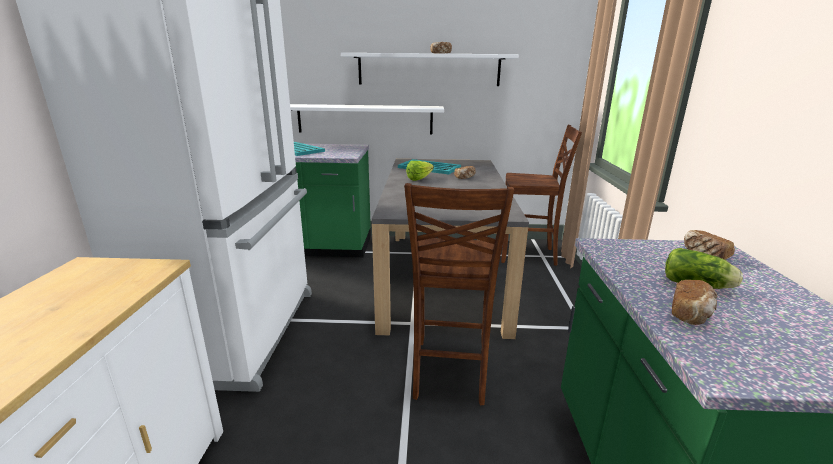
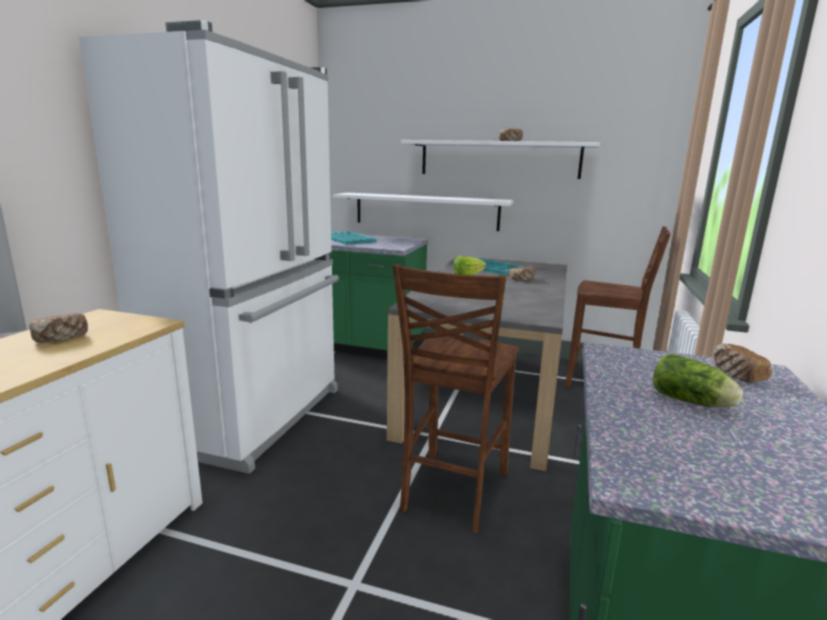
camera: 15 degrees right, 5 degrees down
bread [672,280,718,325] -> bread moved to [30,313,88,343]

